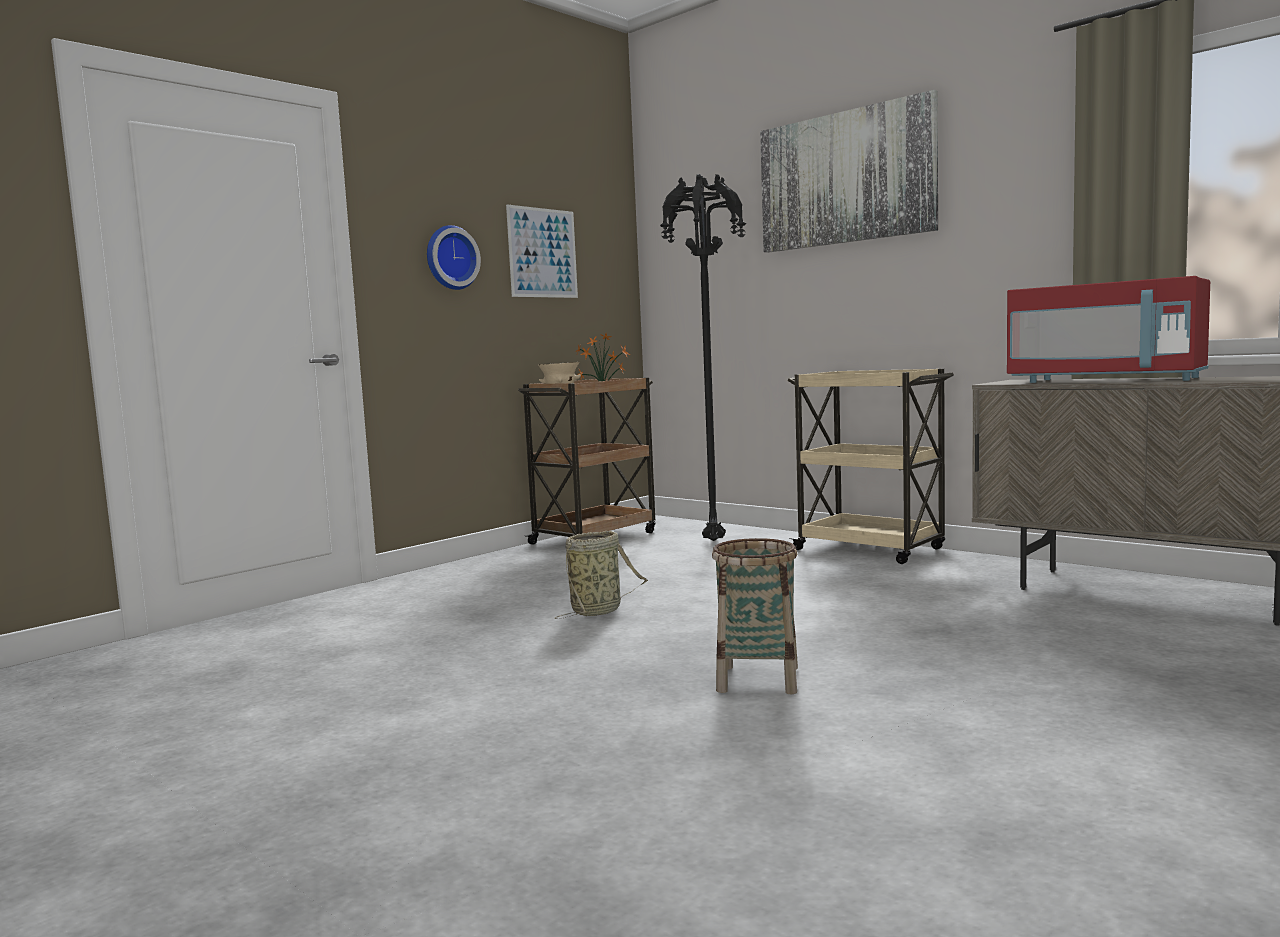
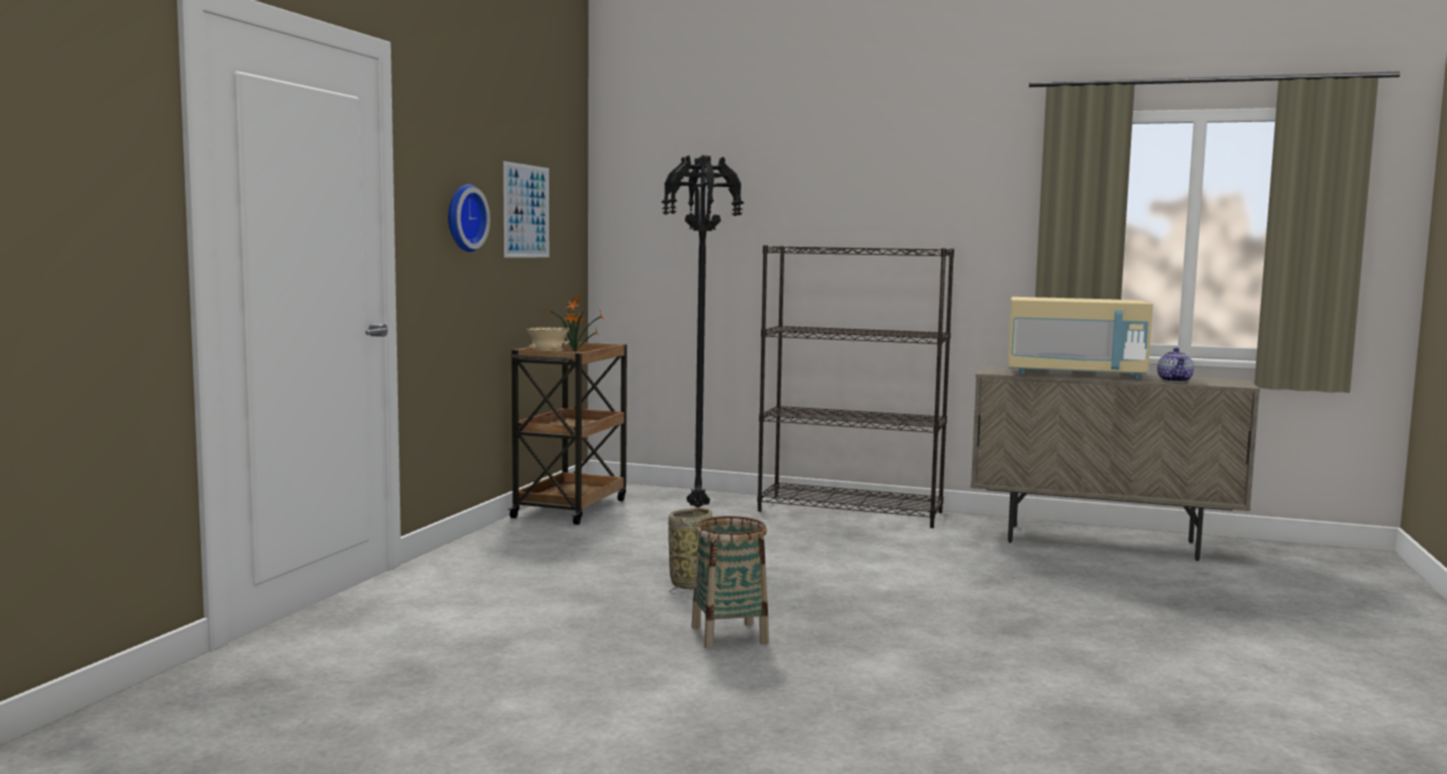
camera: 25 degrees left, 0 degrees up
basket [712,538,798,694] -> basket moved to [691,516,769,649]
picture [760,90,938,253] -> none
beige cart [788,369,954,564] -> black bookcase [757,245,954,528]
red microwave [1007,276,1210,383] -> beige microwave [1008,297,1153,379]
none -> teapot [1157,348,1194,382]

